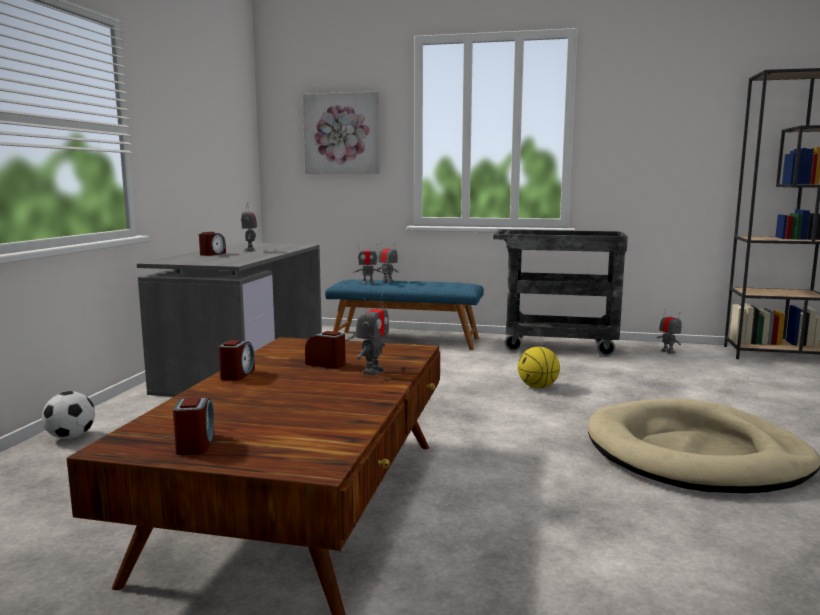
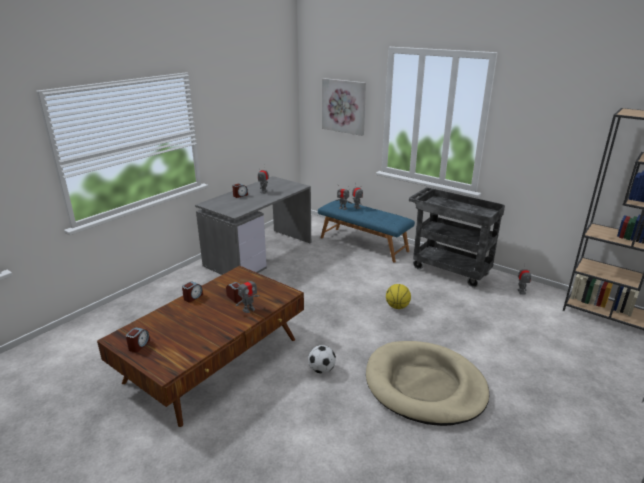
camera: 25 degrees right, 15 degrees up
football [42,391,95,439] -> football moved to [308,345,336,374]

